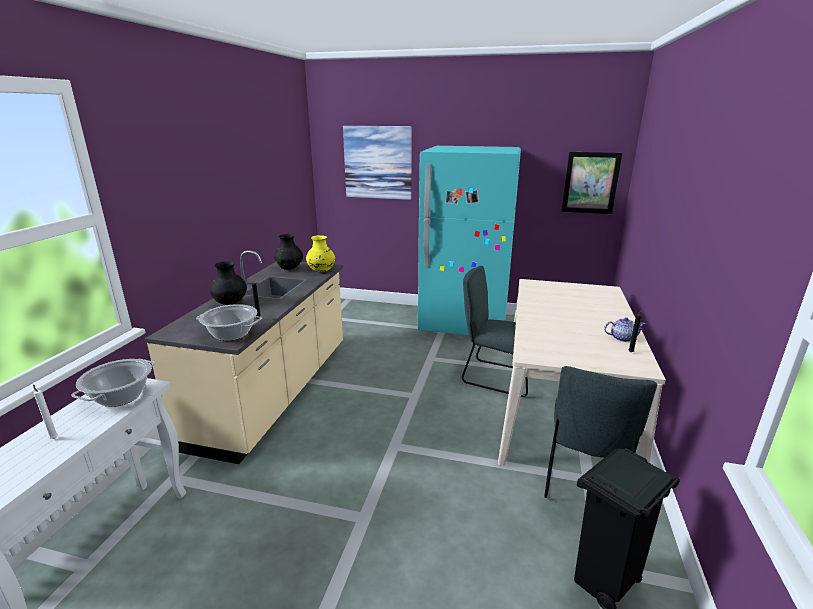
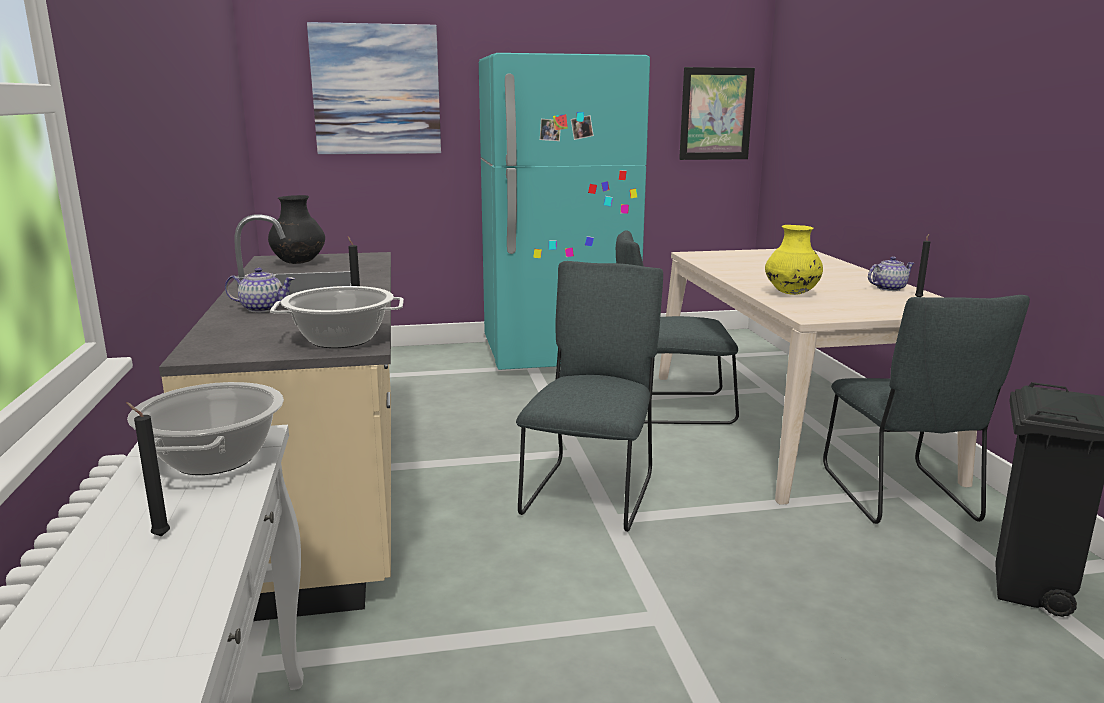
camera: 25 degrees left, 5 degrees down
white candle [33,384,58,439] -> black candle [126,402,170,537]
black vase [210,261,247,305] -> teapot [225,267,295,312]
yellow vase [306,235,335,272] -> yellow vase moved to [765,225,823,295]
none -> grey chair [516,261,663,532]

